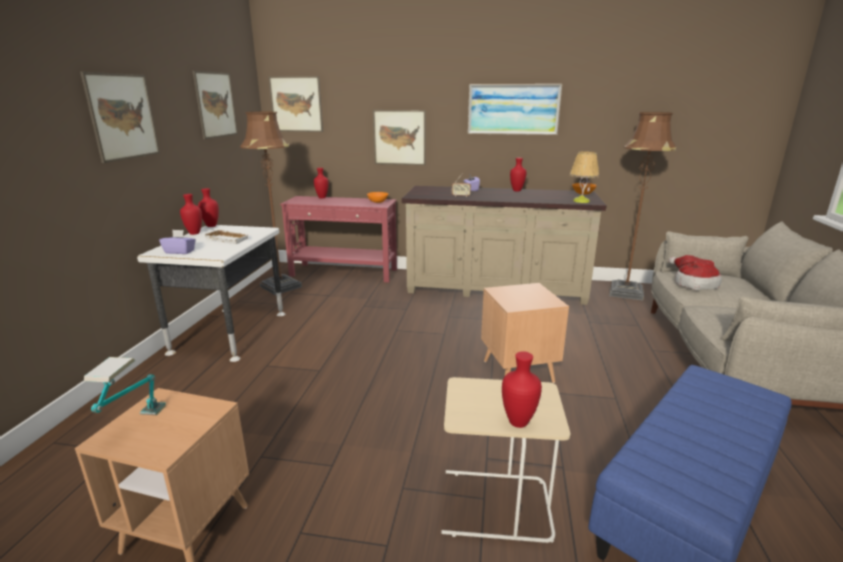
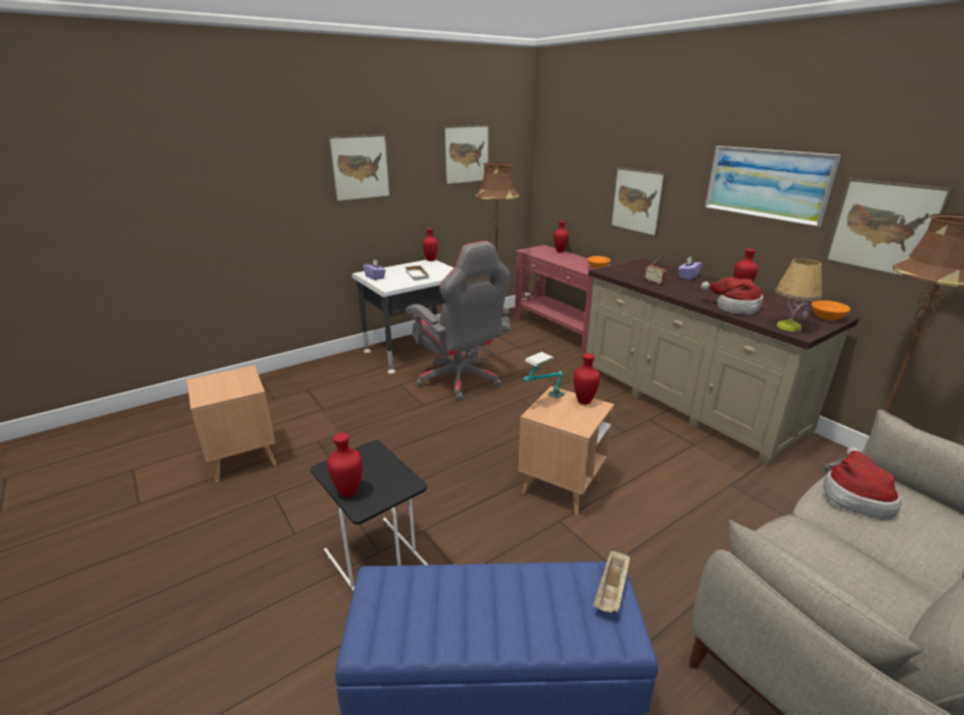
camera: 45 degrees right, 5 degrees up
table lamp [84,357,166,415] -> table lamp moved to [523,352,564,399]
red vase [180,194,202,235] -> red vase moved to [573,353,600,405]
picture [268,76,323,132] -> picture moved to [824,178,953,281]
beige side table [441,377,570,543] -> black side table [311,440,428,591]
none -> grey office chair [406,241,511,401]
none -> beige tray [593,549,631,613]
none -> hat [701,277,763,315]

